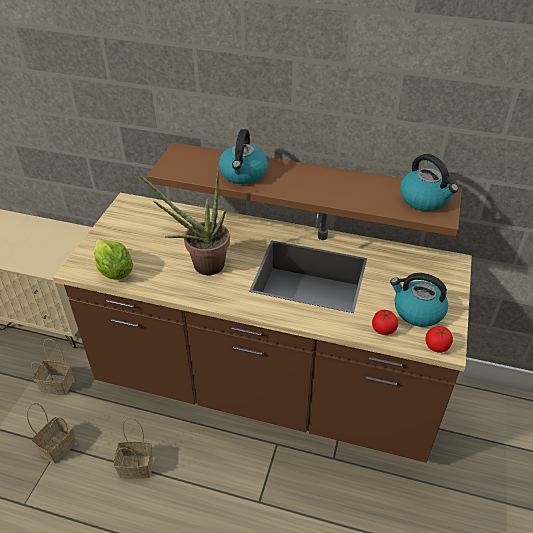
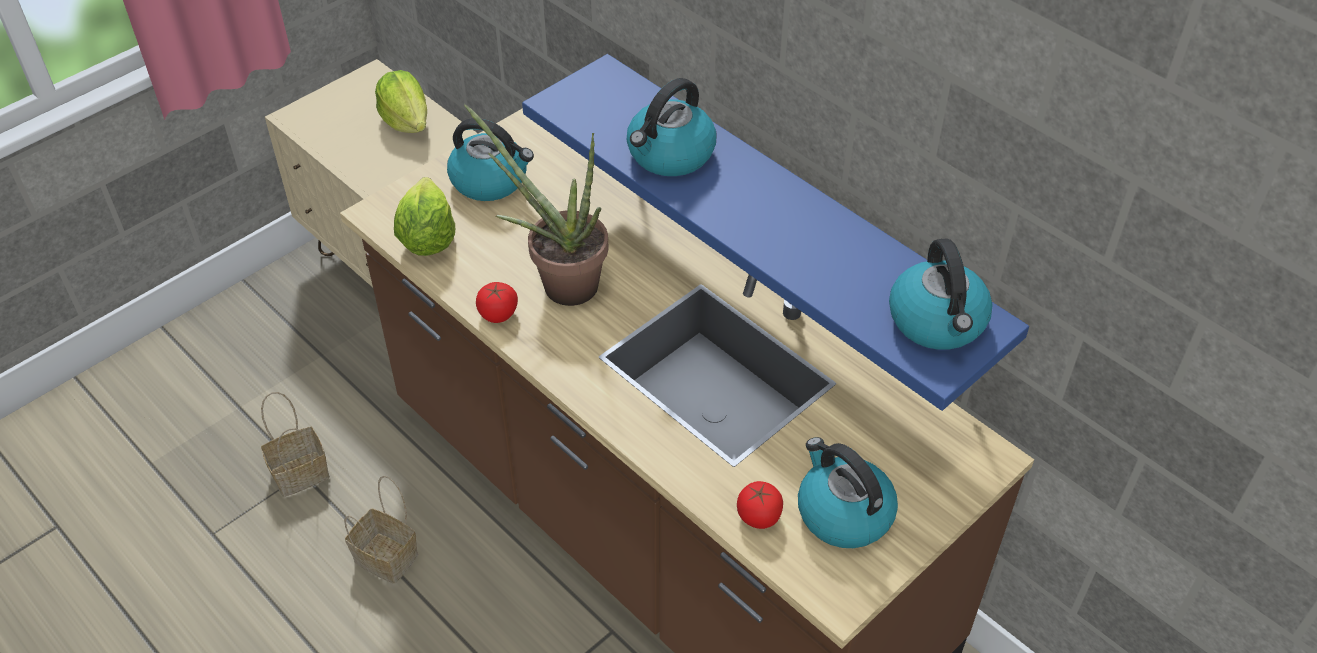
camera: 30 degrees right, 5 degrees up
basket [31,339,74,395] -> none
brown shelf [147,142,462,236] -> blue shelf [522,54,1029,411]
tomato [426,326,453,353] -> tomato moved to [476,282,518,323]
none -> lettuce [375,70,427,133]
none -> kettle [447,118,534,201]

